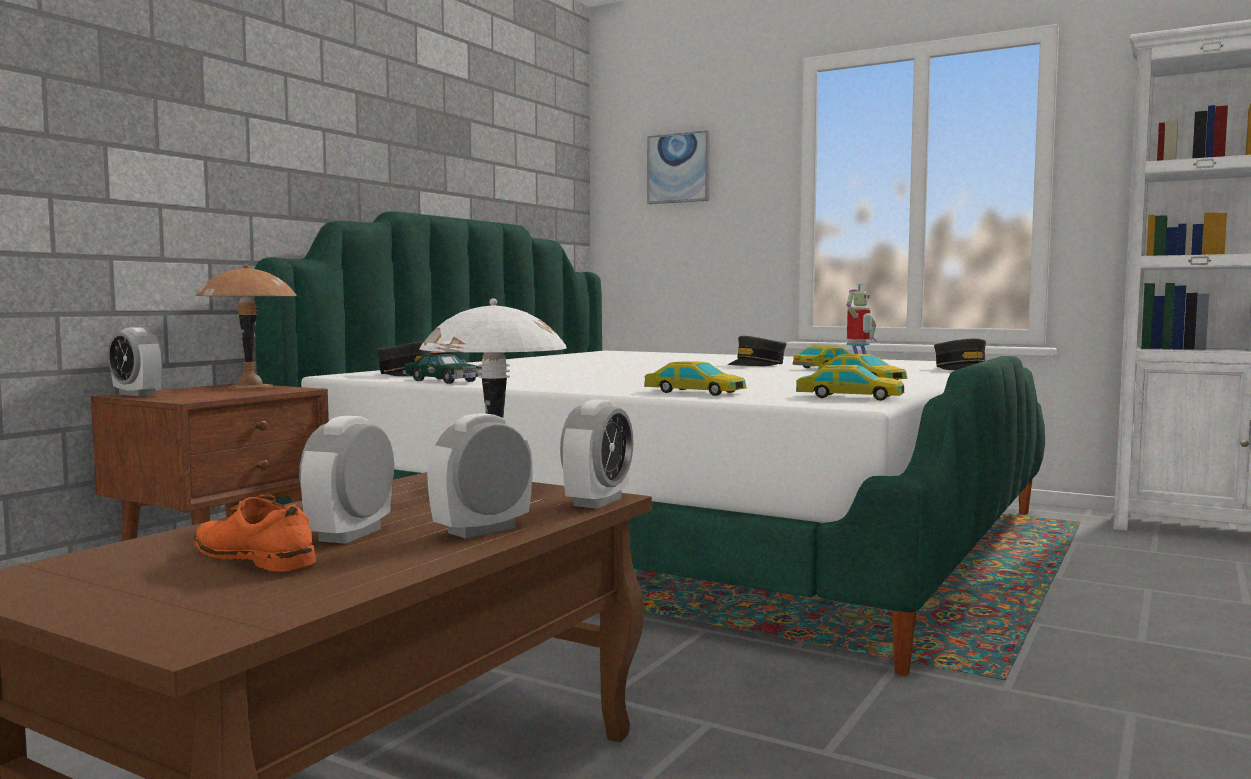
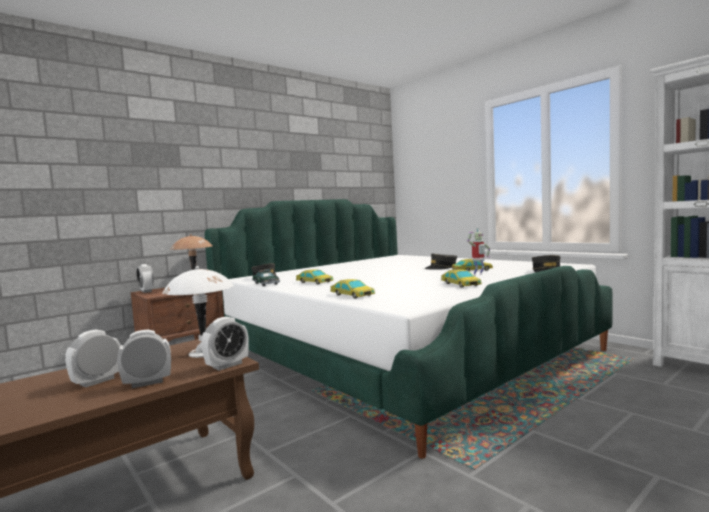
camera: 20 degrees right, 0 degrees up
orange shoe [194,495,316,572] -> none
picture [647,130,710,204] -> none
toy car [796,365,904,401] -> toy car moved to [296,269,333,285]

